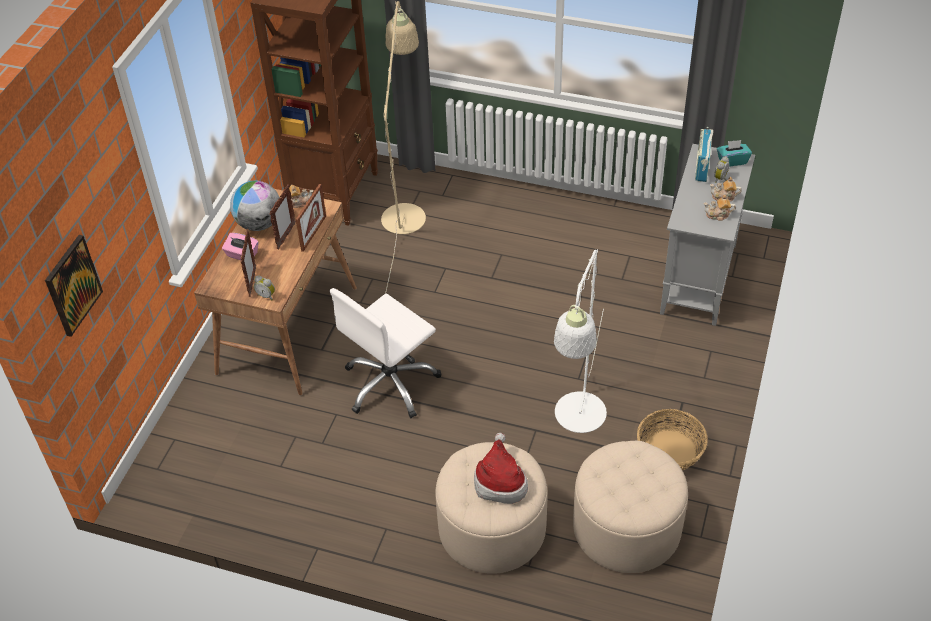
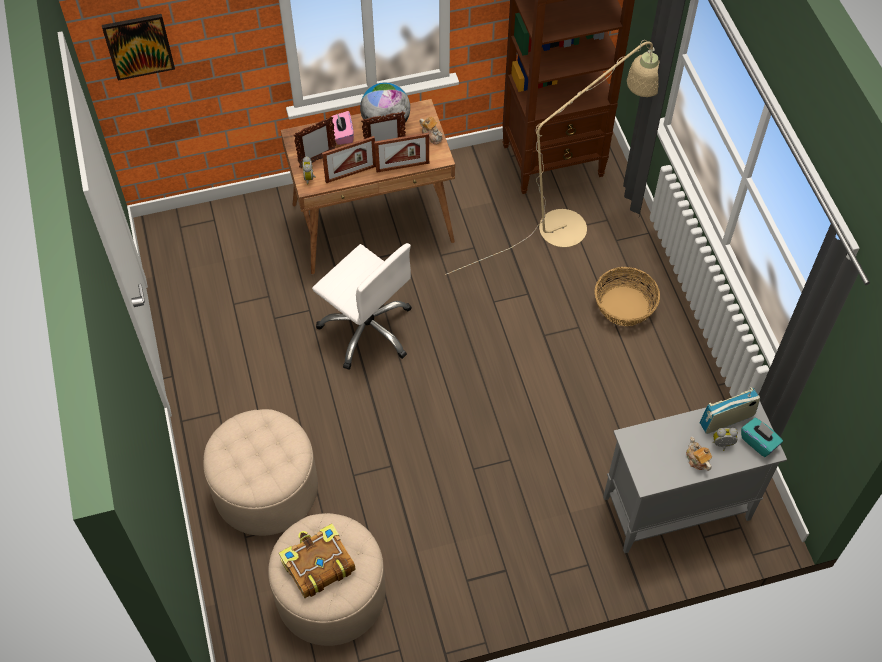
camera: 55 degrees right, 10 degrees up
white office chair [330,288,442,418] -> white office chair turned 150 degrees counterclockwise [312,243,412,370]
hat [474,433,528,504] -> none
white floor lamp [554,249,607,433] -> none
basket [637,409,708,471] -> basket moved to [595,267,660,326]
teapot [704,194,736,221] -> none
none -> book [279,523,356,598]
none -> picture frame [322,136,376,183]

